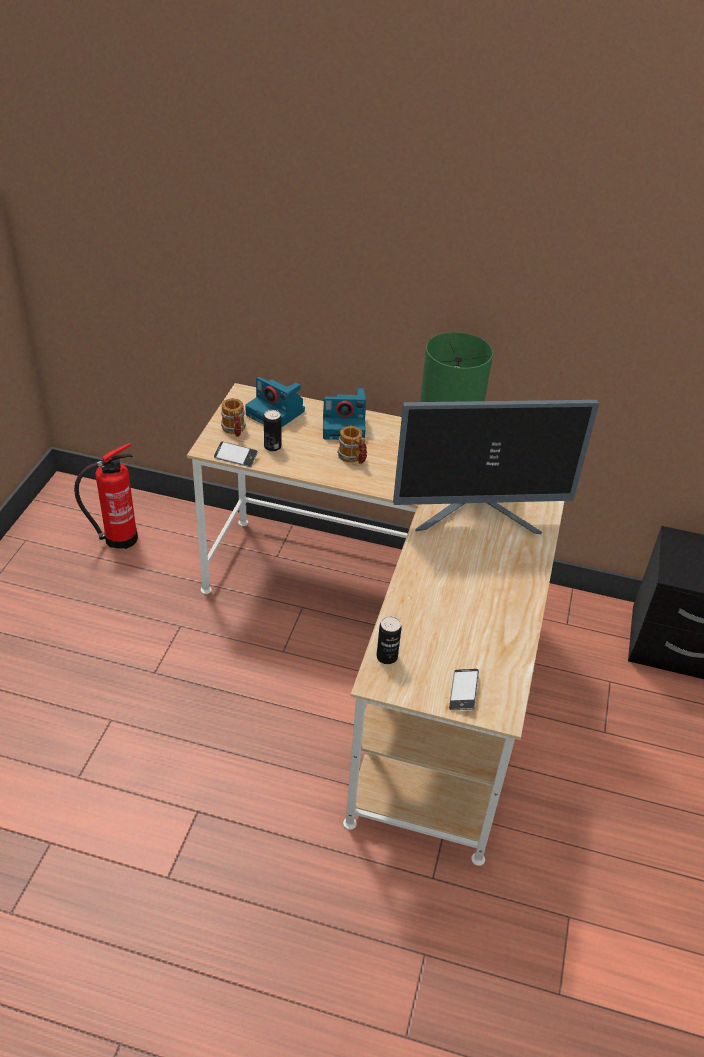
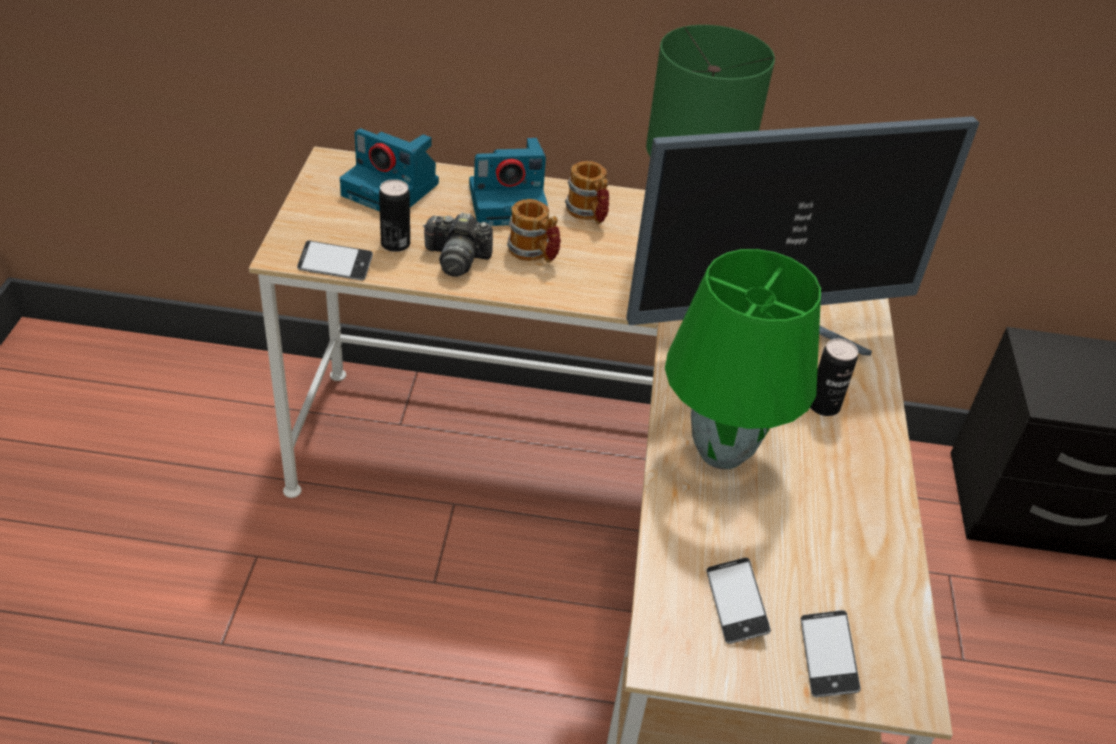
camera: 10 degrees left, 0 degrees up
fire extinguisher [74,443,138,549] -> none
mug [221,398,246,437] -> mug moved to [565,161,609,224]
can [377,616,402,664] -> can moved to [810,339,858,416]
none -> camera [423,213,493,277]
none -> green table lamp [665,249,821,469]
none -> phone [706,558,771,644]

